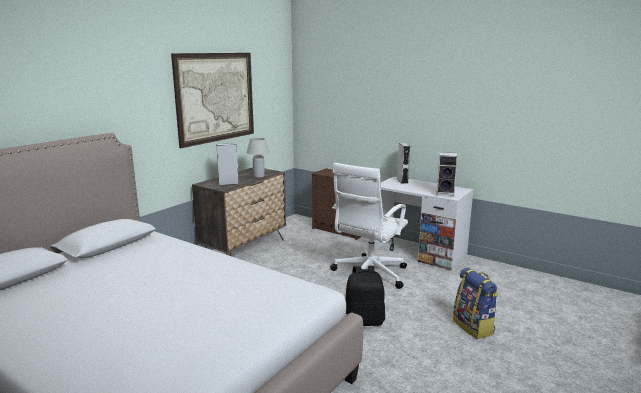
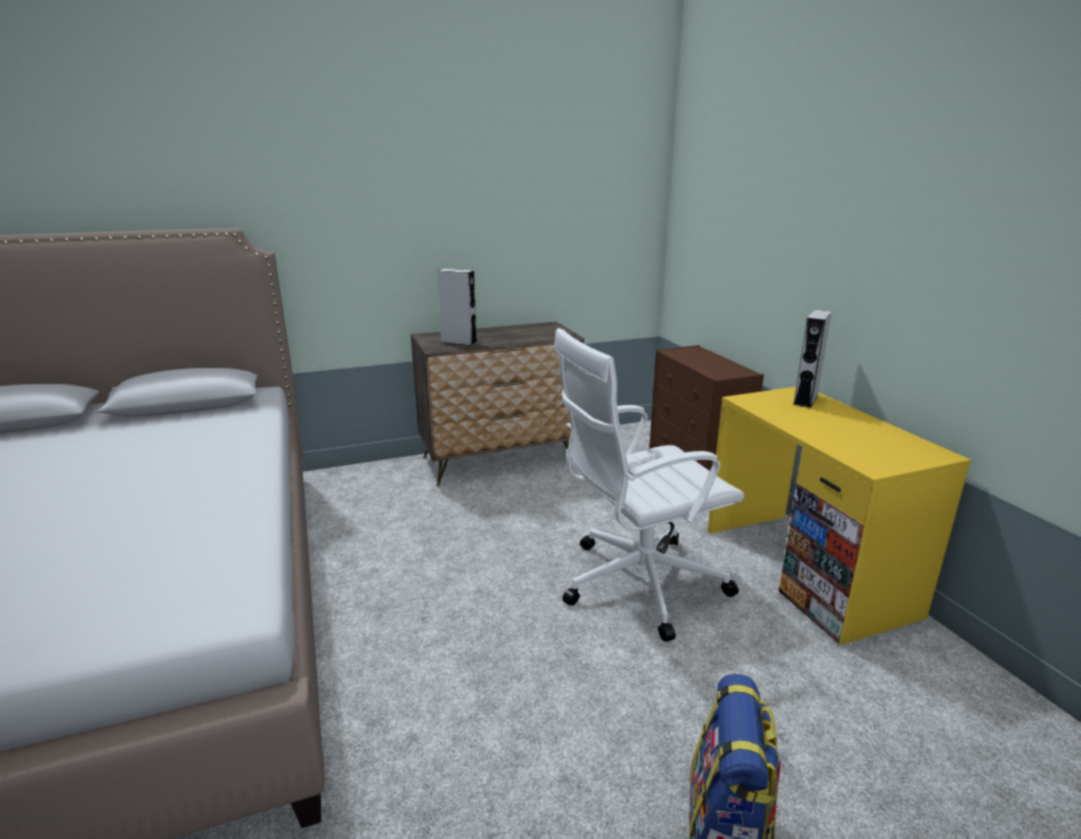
camera: 35 degrees right, 5 degrees up
picture [171,53,254,148] -> none
white table lamp [247,138,269,178] -> none
black backpack [346,266,385,326] -> none
white desk [373,177,474,270] -> yellow desk [708,387,971,644]
speaker [437,152,458,197] -> none

